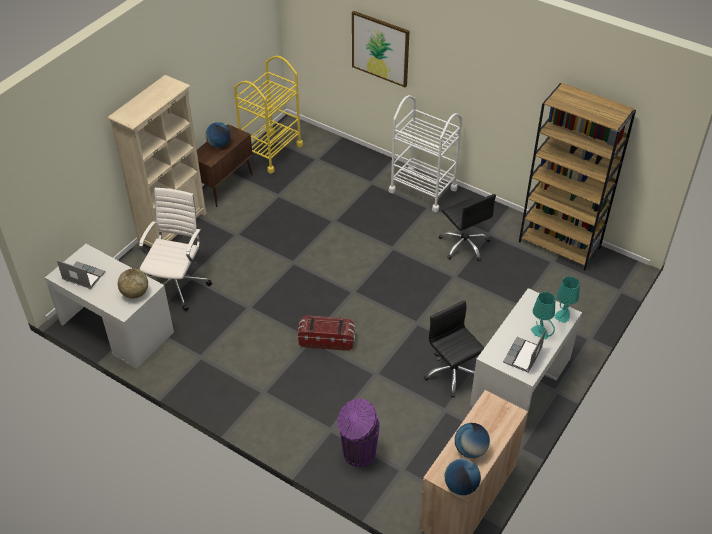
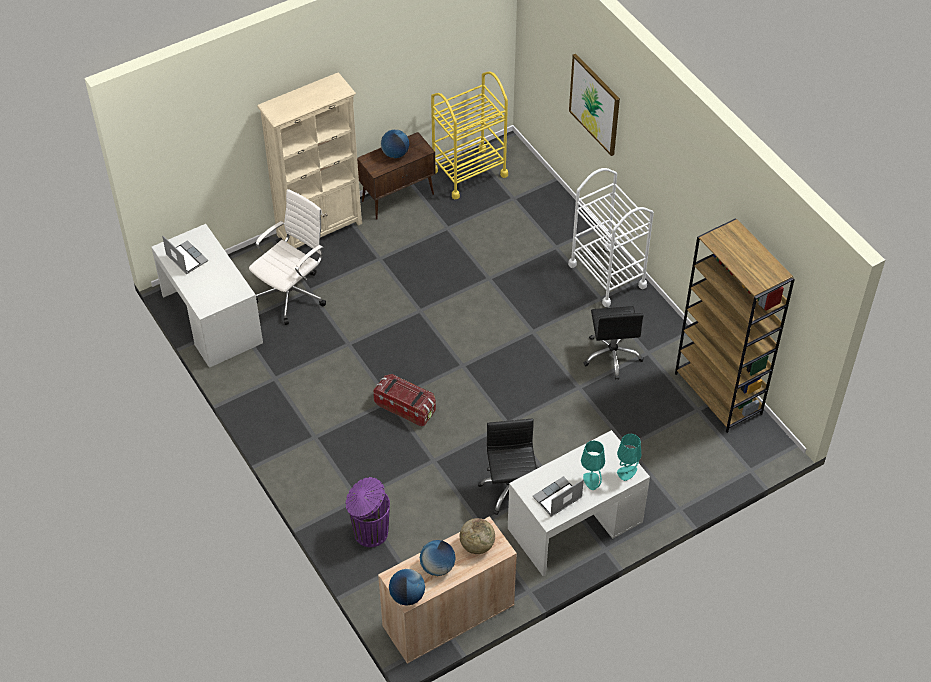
camera: 25 degrees right, 5 degrees up
globe [118,269,148,299] -> globe moved to [460,518,495,554]

